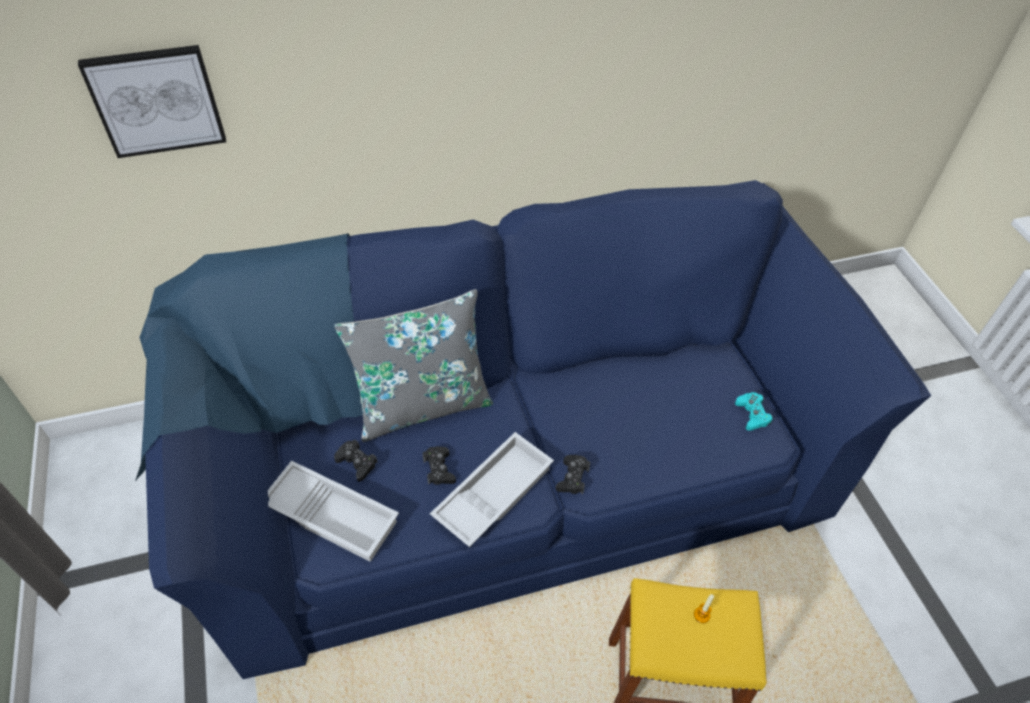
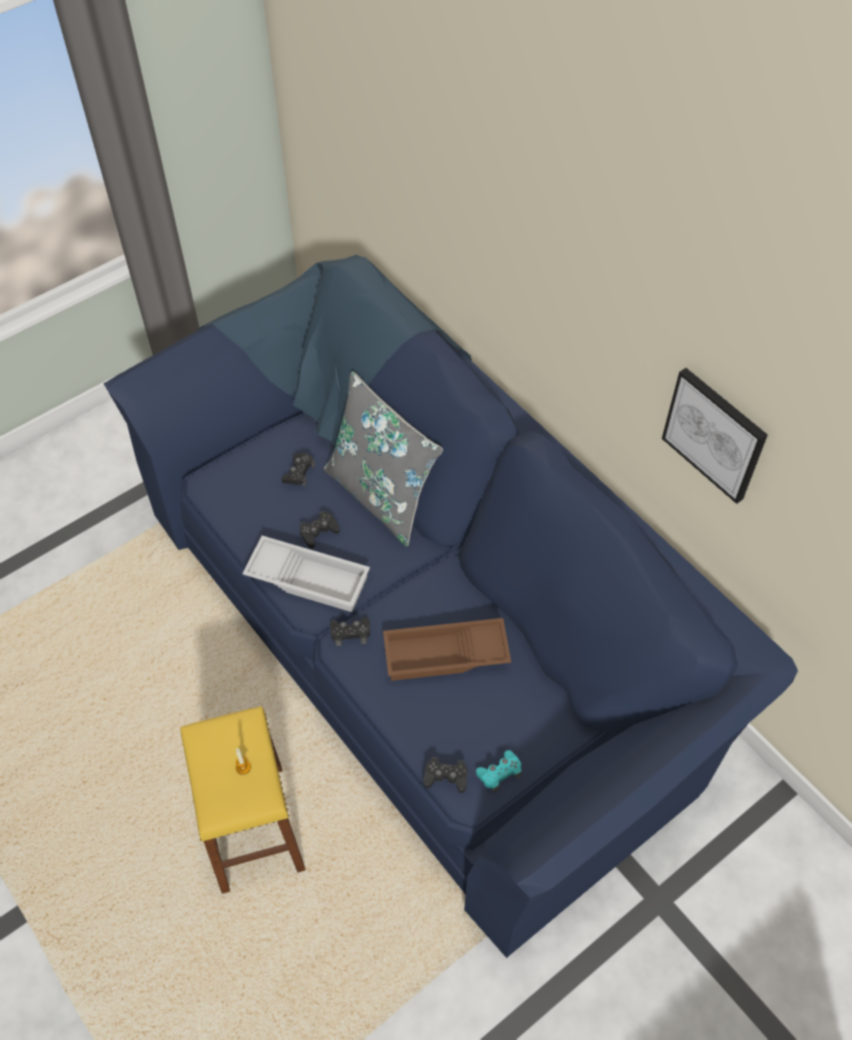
camera: 70 degrees right, 5 degrees up
picture [78,45,226,158] -> picture moved to [662,368,768,504]
white tray [268,461,399,562] -> none
none -> brown tray [383,618,511,681]
none -> black game controller [424,757,468,793]

